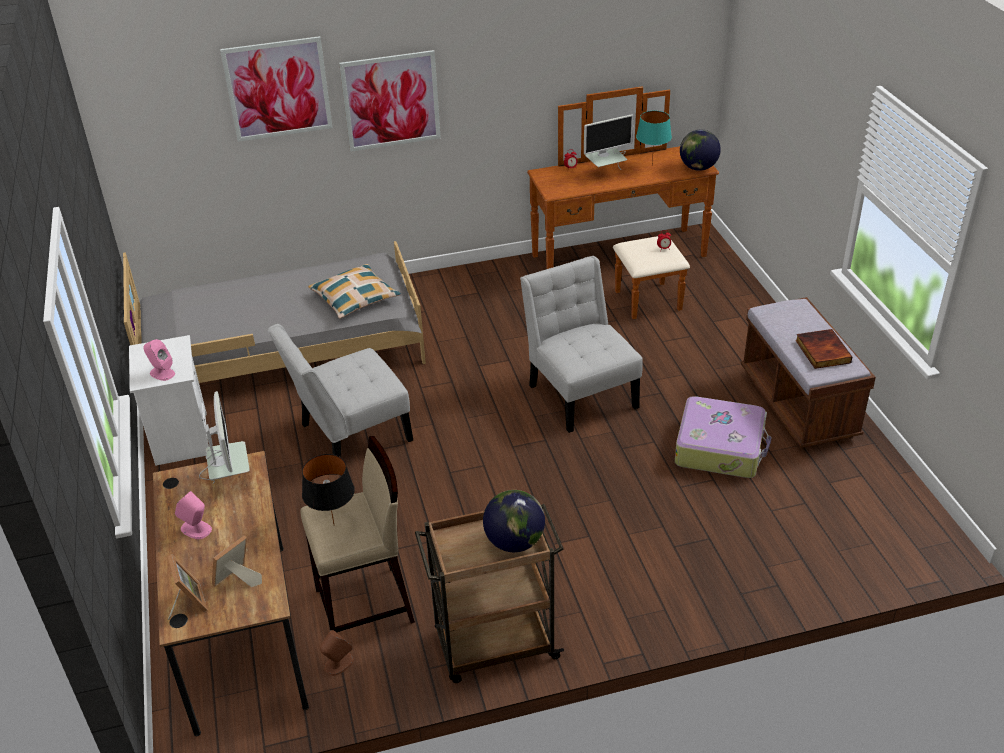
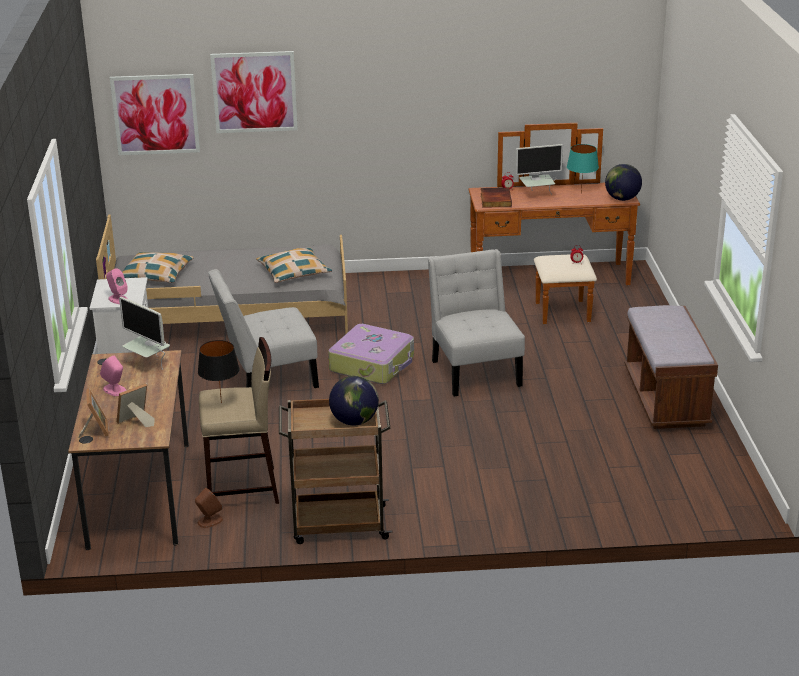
camera: 10 degrees right, 10 degrees down
monitor [199,391,250,483] -> monitor turned 135 degrees clockwise [119,297,170,370]
picture [339,50,441,152] -> picture moved to [110,74,200,155]
suitcase [675,397,772,478] -> suitcase moved to [328,324,414,384]
book [795,329,852,369] -> book moved to [480,188,512,208]
none -> pillow [122,252,194,283]

